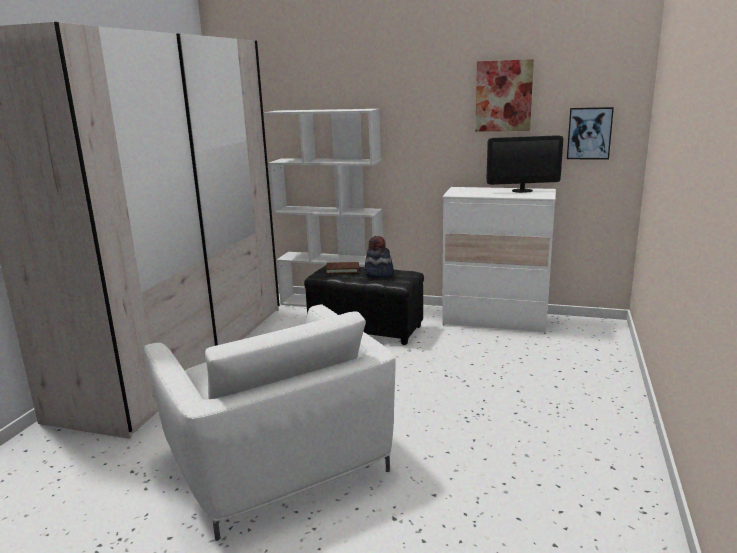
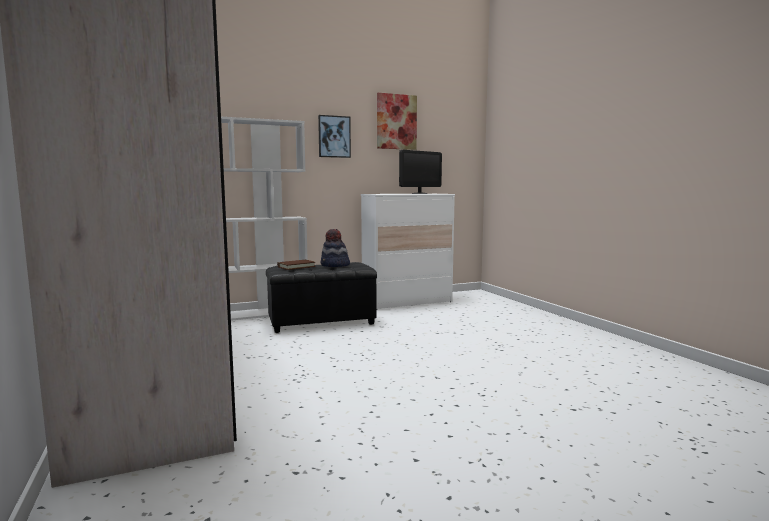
camera: 40 degrees left, 10 degrees down
white armchair [144,304,395,541] -> none
picture [567,107,614,160] -> picture moved to [318,115,351,158]

